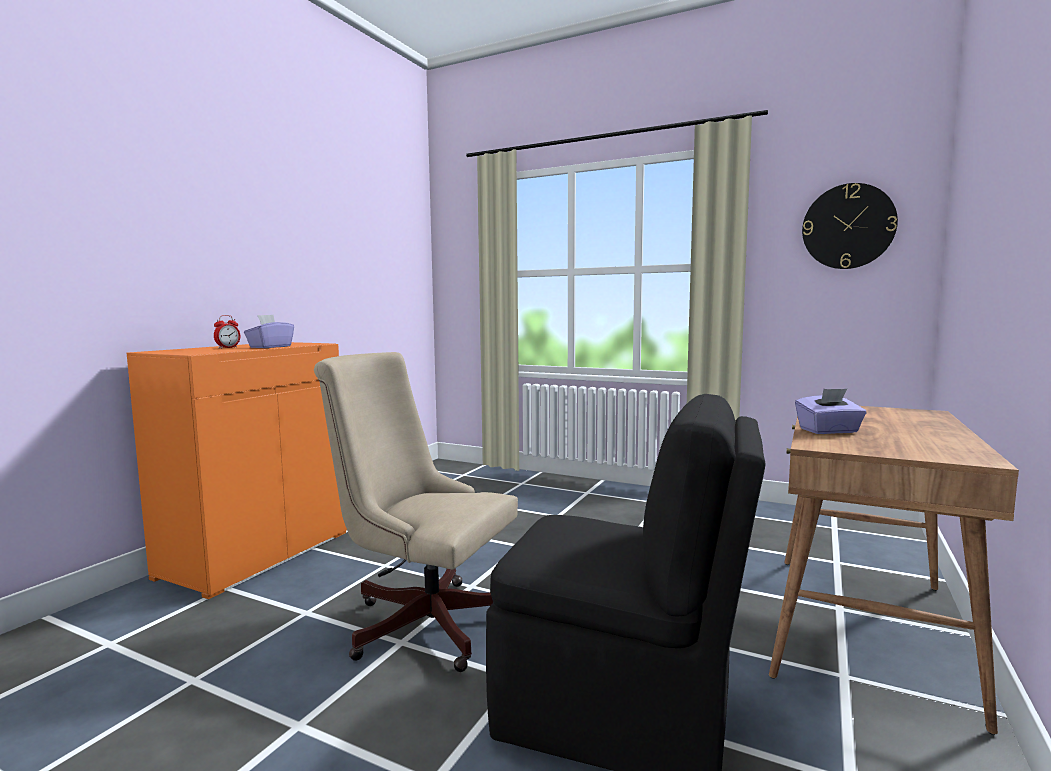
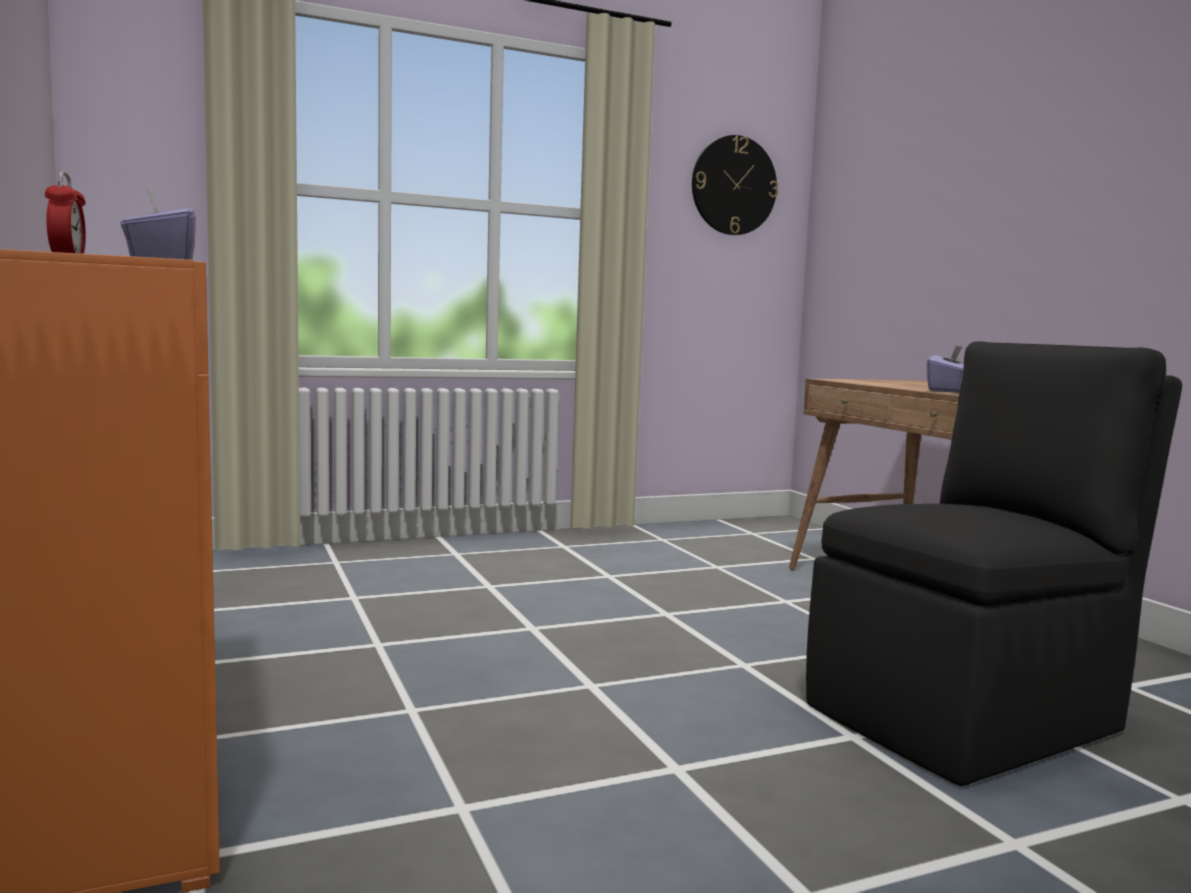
camera: 50 degrees left, 0 degrees up
beige office chair [314,352,518,672] -> none

